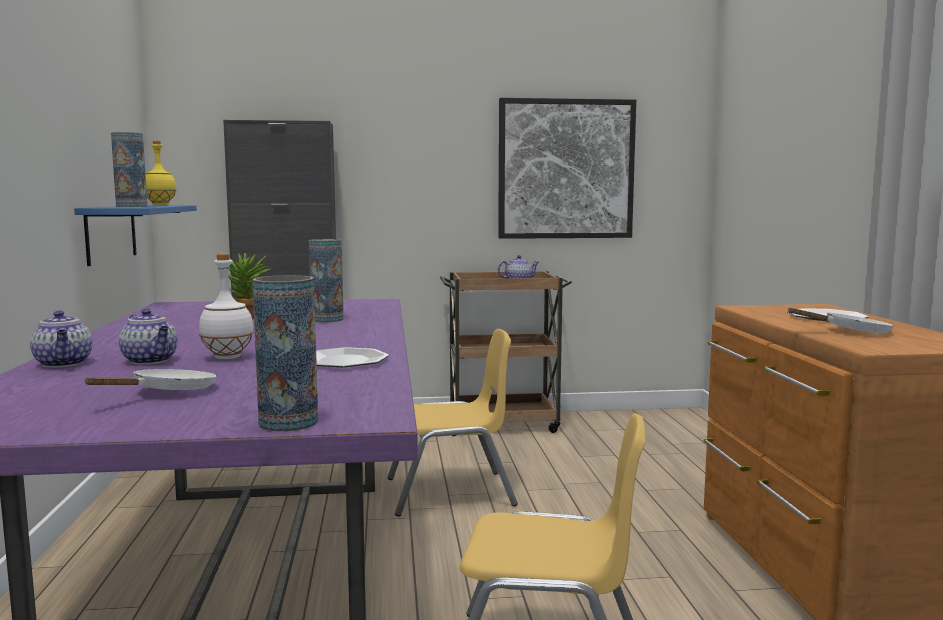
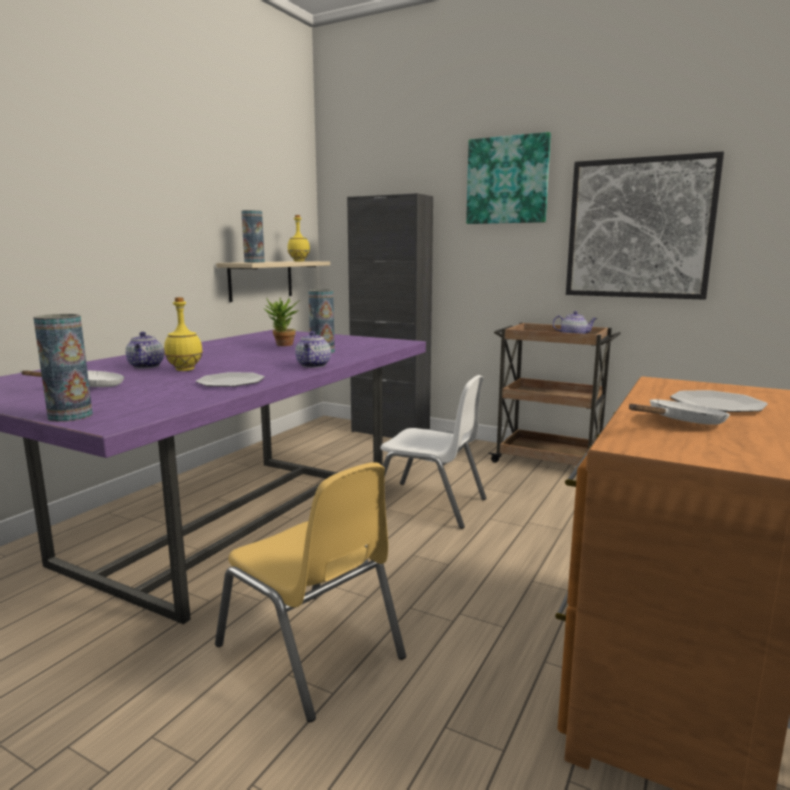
camera: 35 degrees right, 5 degrees up
teapot [30,311,93,367] -> teapot moved to [295,331,331,368]
blue shelf [74,205,197,266] -> beige shelf [216,261,330,302]
white bottle [199,254,254,359] -> yellow bottle [164,297,203,371]
yellow chair [387,329,518,517] -> white chair [380,375,486,529]
white frying pan [788,308,895,333] -> white frying pan turned 60 degrees counterclockwise [629,399,730,425]
none -> picture [466,132,551,224]

